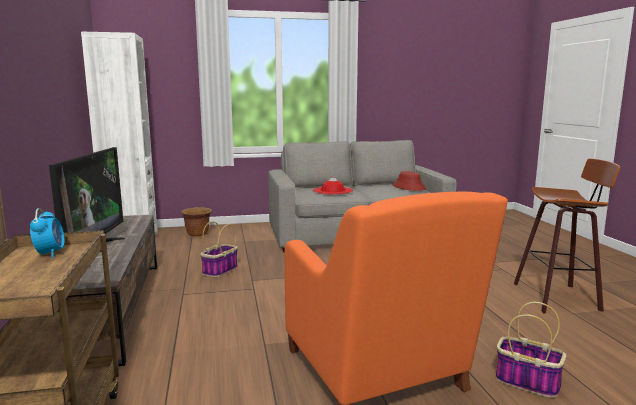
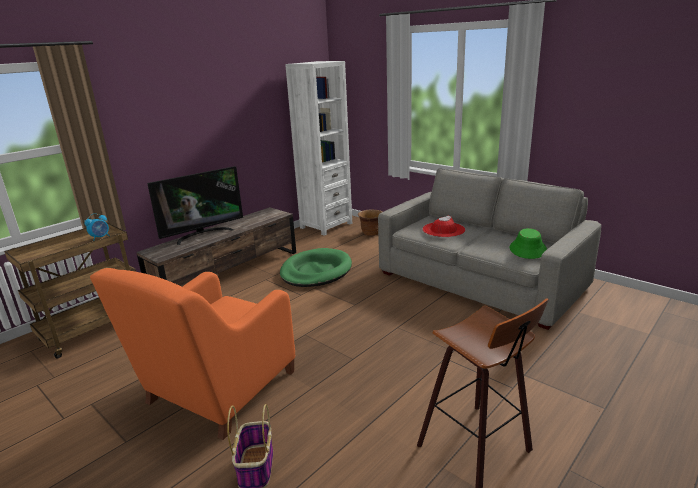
camera: 55 degrees right, 10 degrees up
basket [200,221,238,277] -> green dog bed [280,248,352,287]
red hat [392,171,426,191] -> green hat [510,228,547,259]

